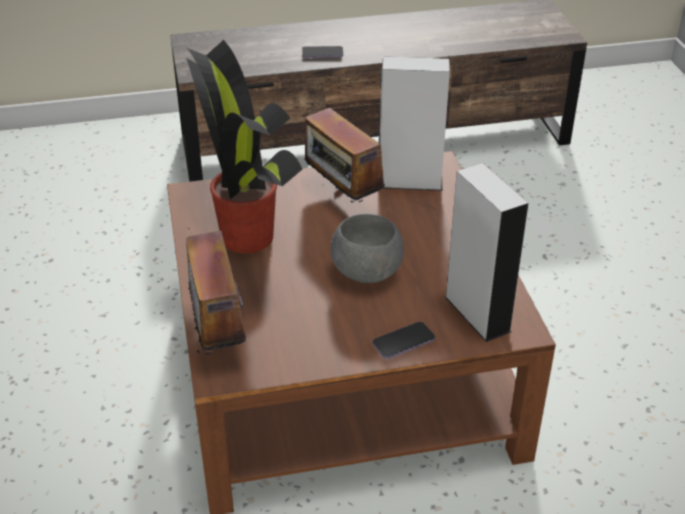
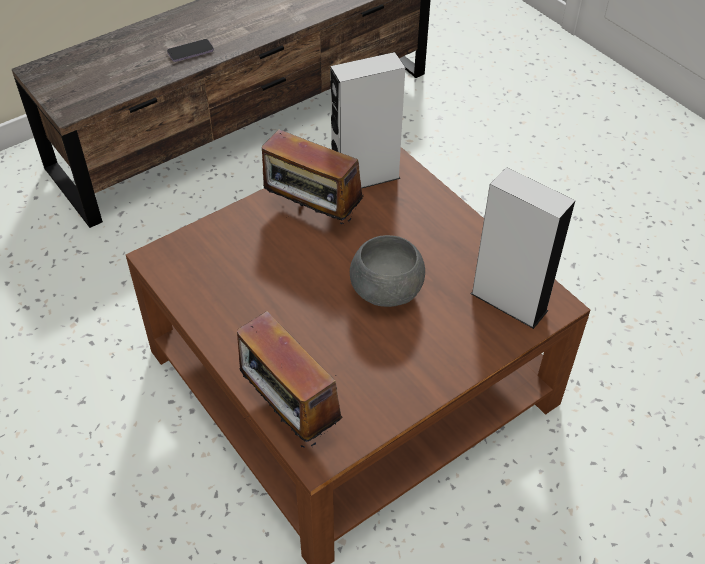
camera: 25 degrees left, 10 degrees up
potted plant [186,40,302,253] -> none
phone [372,322,435,359] -> none

